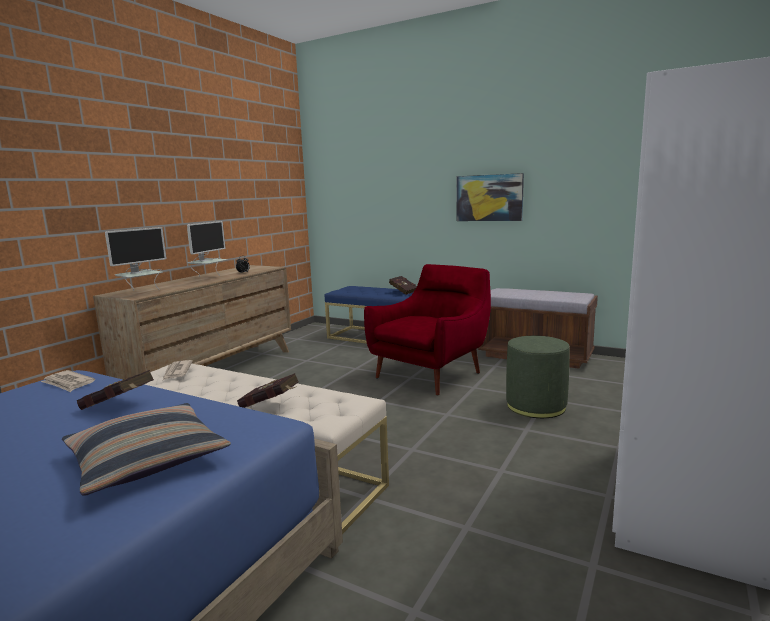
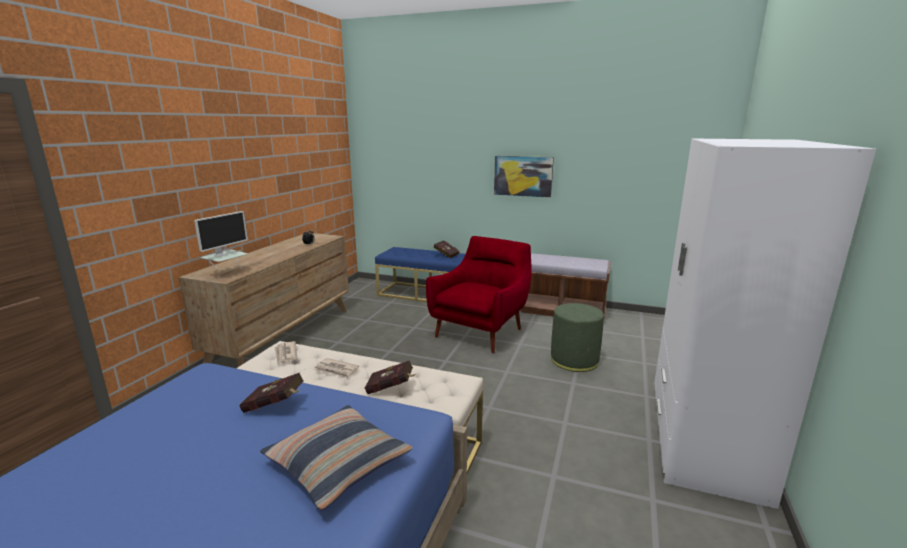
camera: 10 degrees left, 5 degrees up
newspaper [41,370,95,392] -> newspaper moved to [314,358,359,379]
monitor [187,221,228,276] -> none

